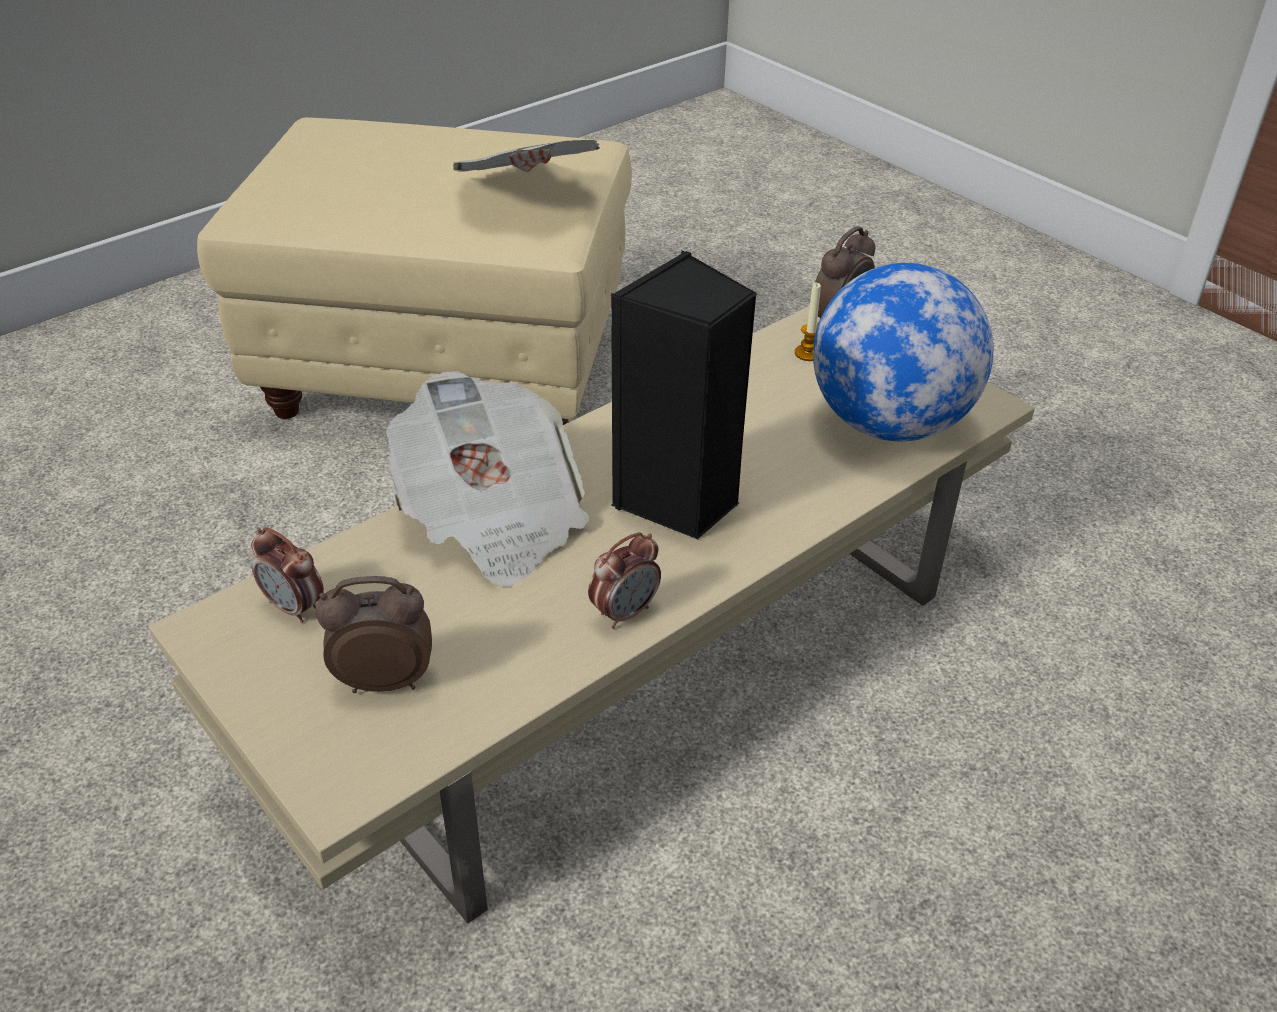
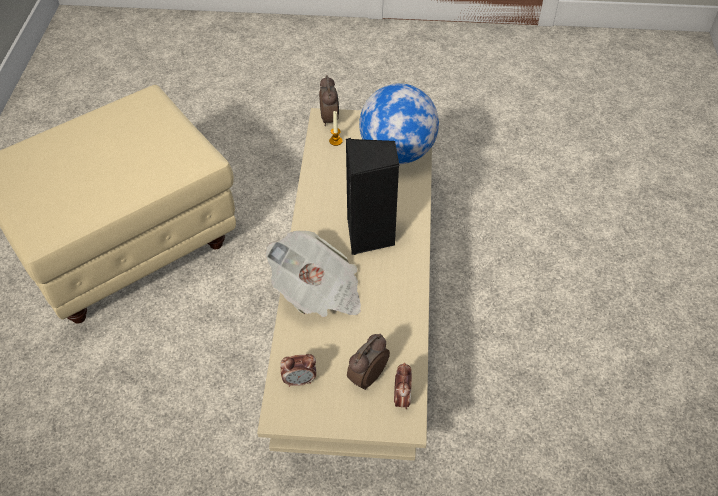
camera: 45 degrees left, 10 degrees up
newspaper [453,140,600,172] -> none
alarm clock [588,532,661,629] -> alarm clock moved to [394,363,412,409]

